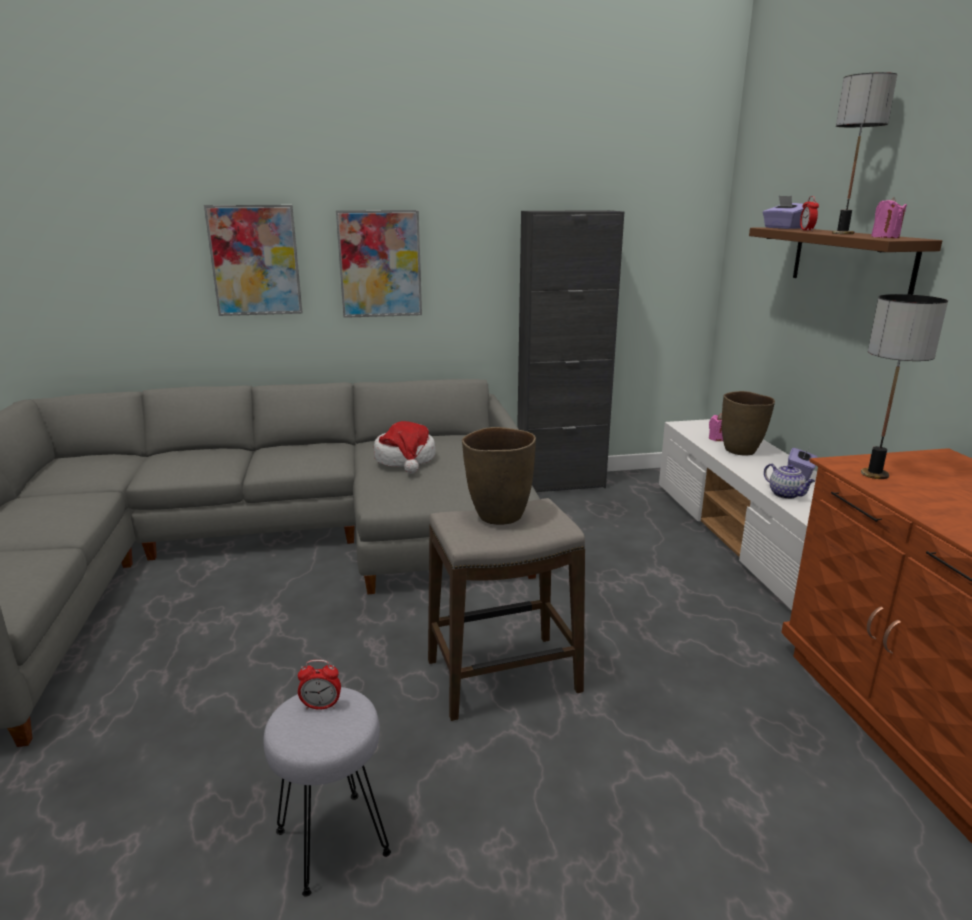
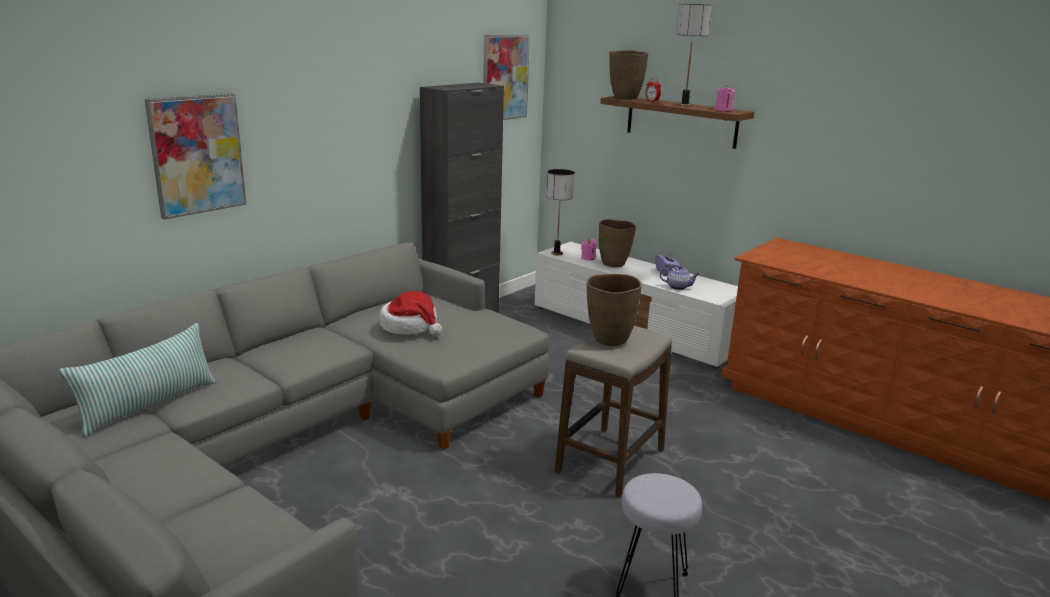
camera: 40 degrees left, 0 degrees up
alarm clock [298,660,341,710] -> none
picture [336,210,422,318] -> picture moved to [483,35,530,120]
purple tissue box [763,196,803,229] -> brown vase [609,50,648,99]
table lamp [861,294,948,479] -> table lamp moved to [546,169,575,256]
none -> pillow [59,323,217,437]

